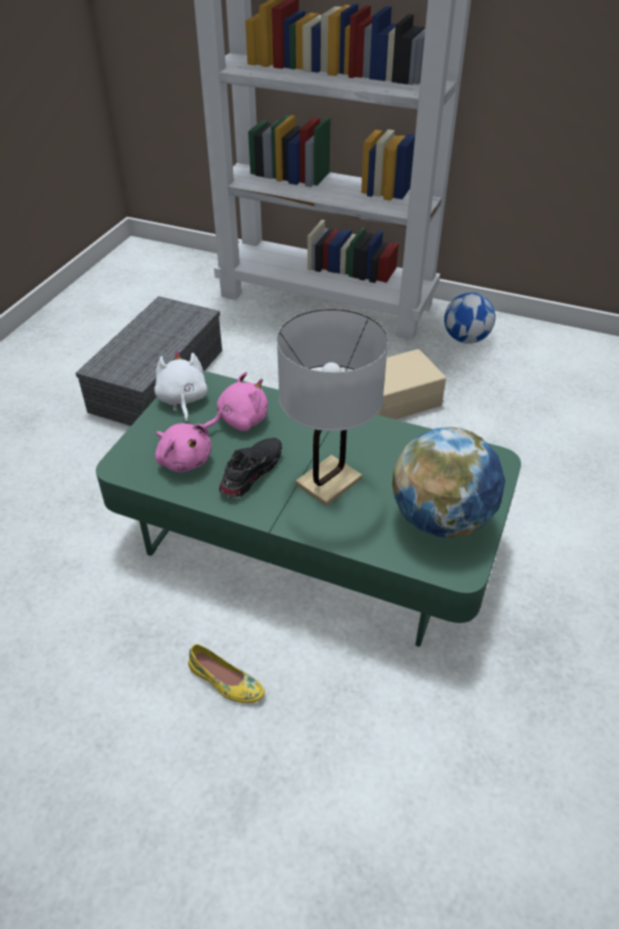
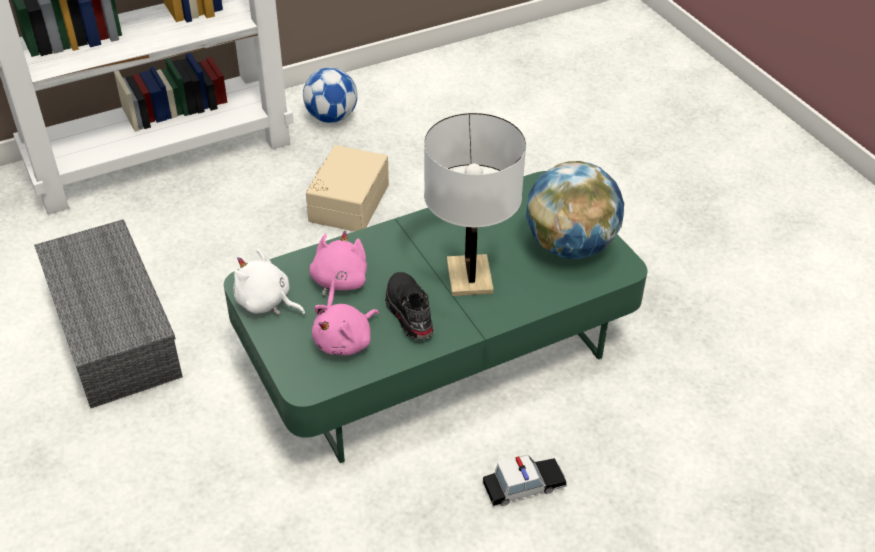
camera: 50 degrees left, 0 degrees up
pink plush toy [155,423,212,472] -> pink plush toy turned 135 degrees clockwise [312,304,379,355]
yellow shoe [188,644,265,703] -> toy car [483,455,567,506]

